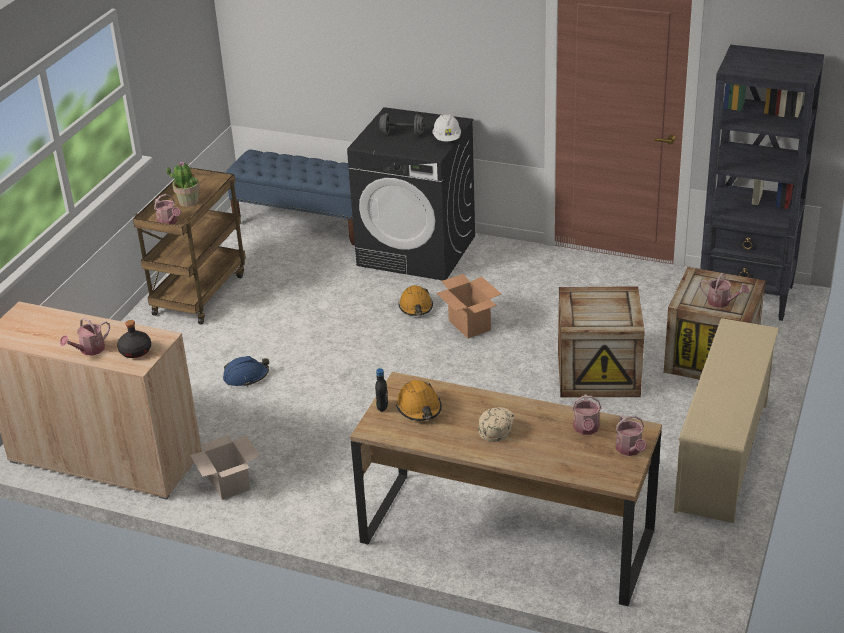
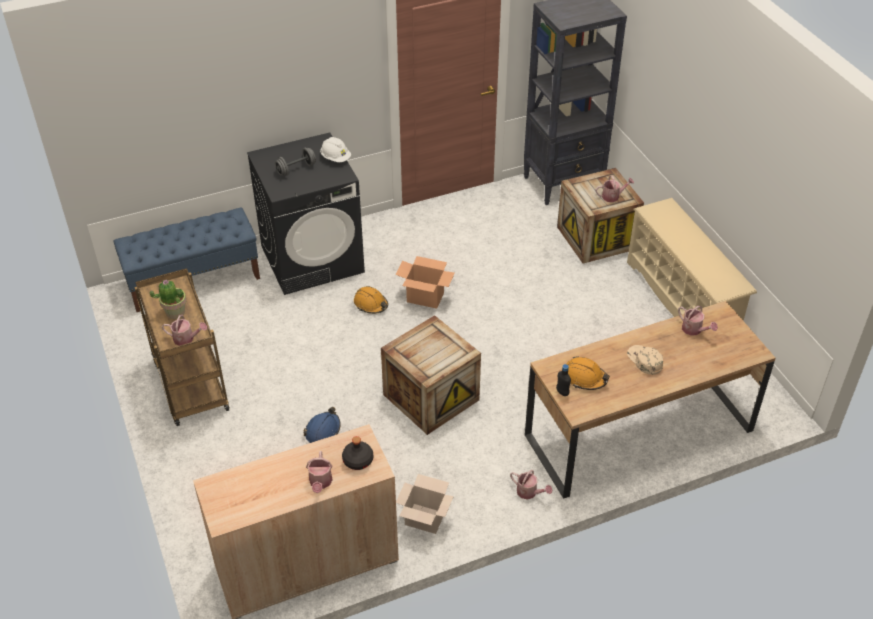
camera: 45 degrees left, 10 degrees up
crate [558,286,645,397] -> crate moved to [381,315,481,435]
watering can [615,415,647,456] -> watering can moved to [510,470,552,500]

